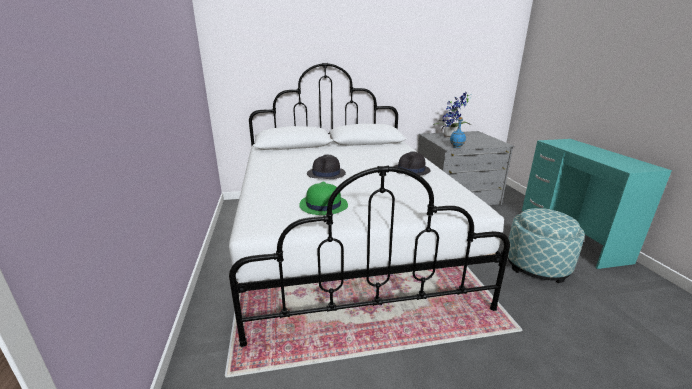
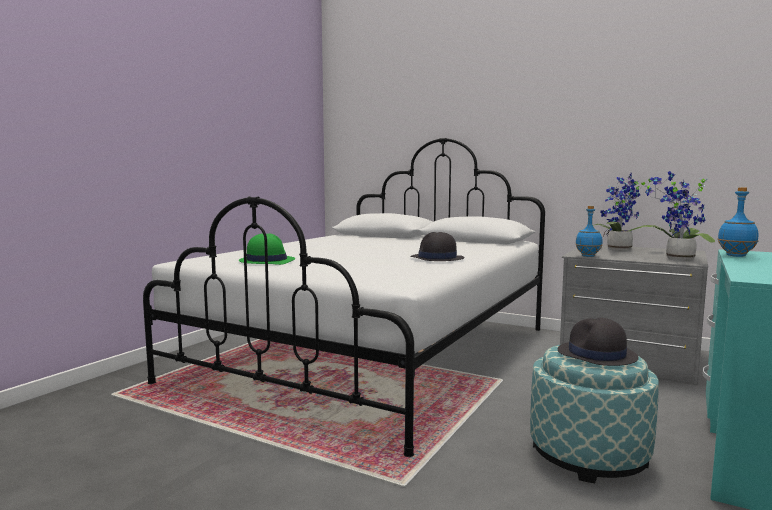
camera: 40 degrees right, 15 degrees down
black hat [307,154,346,179] -> black hat moved to [558,317,639,366]
none -> potted plant [640,171,715,260]
none -> blue bottle [718,187,758,257]

